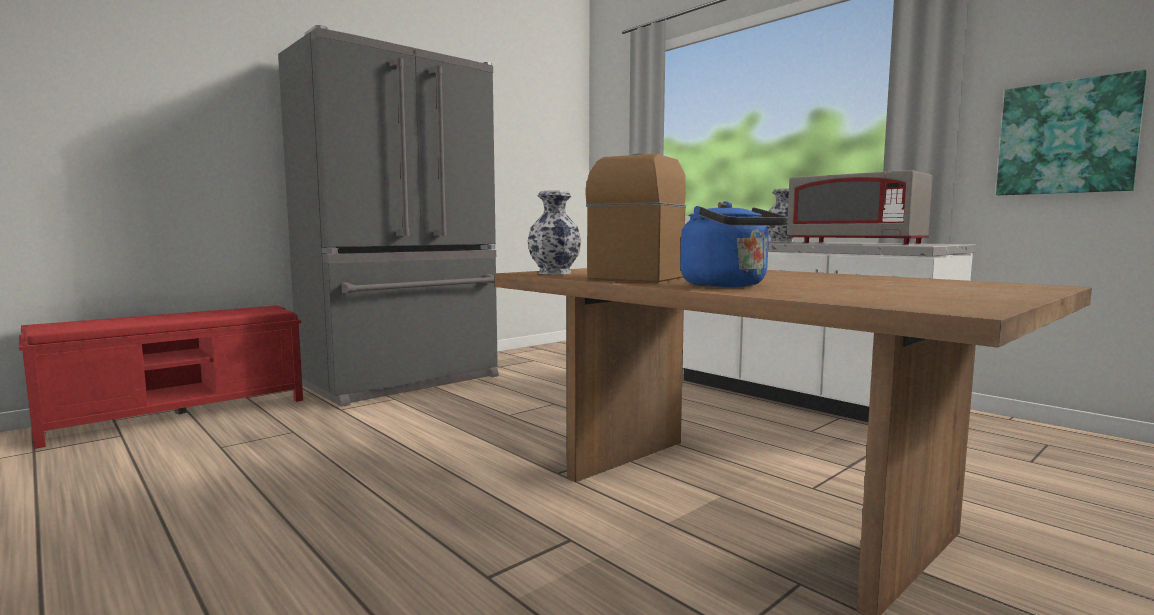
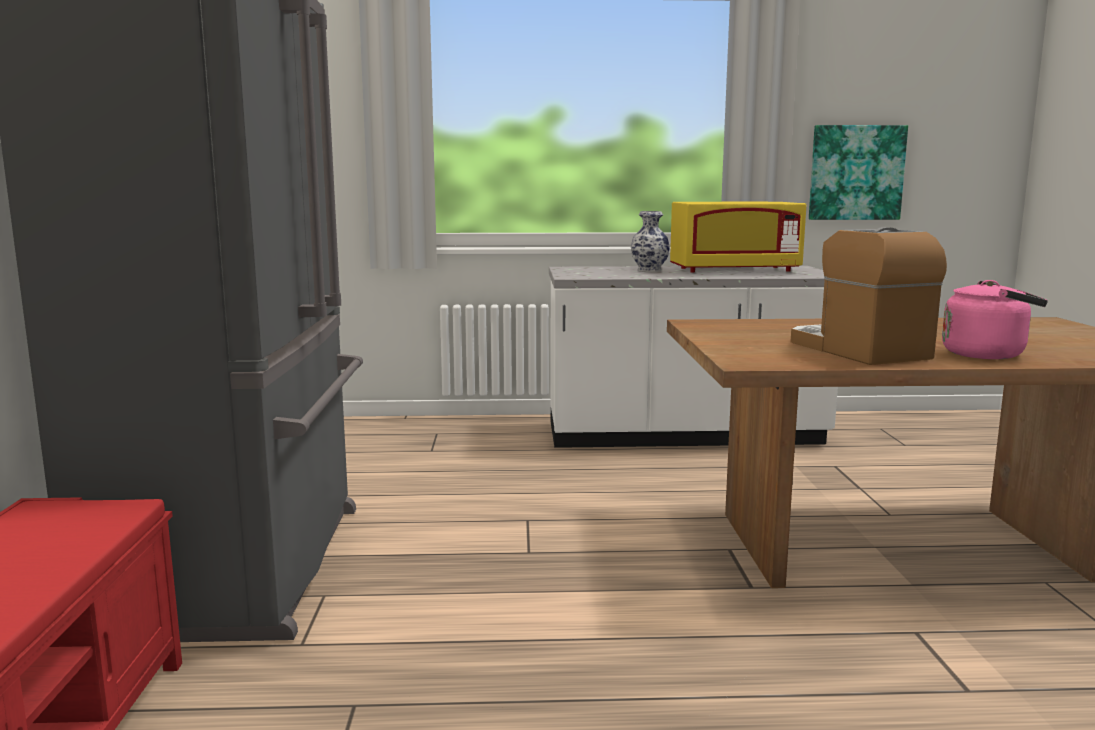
camera: 50 degrees left, 5 degrees up
vase [527,191,581,274] -> none
blue kettle [680,201,788,287] -> pink kettle [942,280,1048,359]
grey microwave [787,170,933,244] -> yellow microwave [670,202,806,273]

